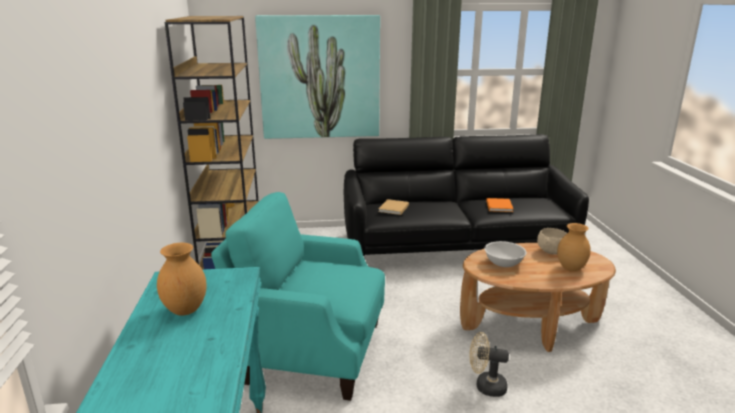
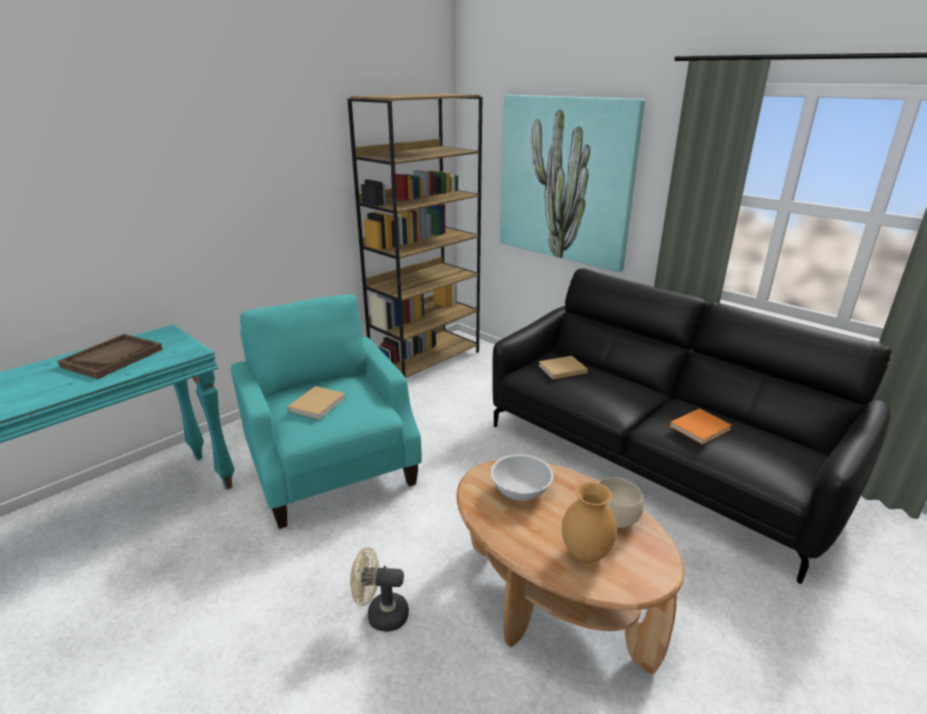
camera: 50 degrees right, 5 degrees up
brown vase [157,243,207,316] -> brown tray [58,334,163,379]
beige fan [470,332,509,397] -> beige fan turned 60 degrees counterclockwise [350,547,409,632]
none -> beige book [287,386,346,419]

